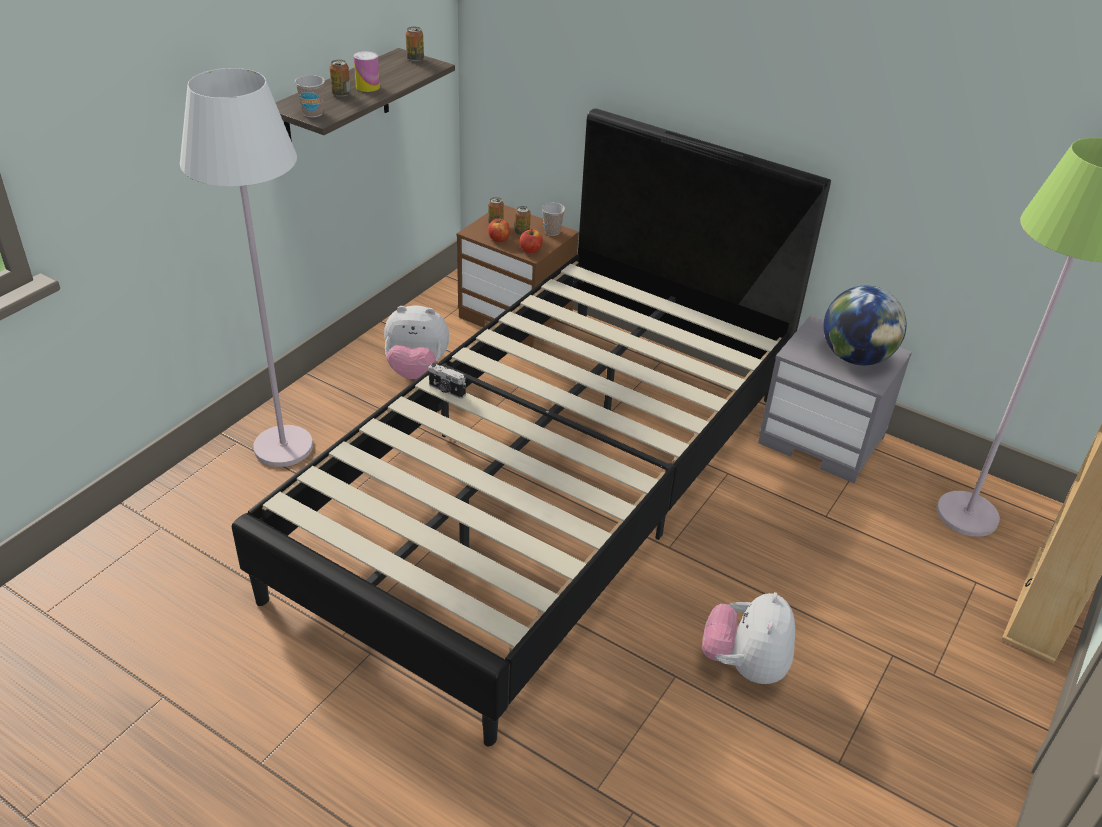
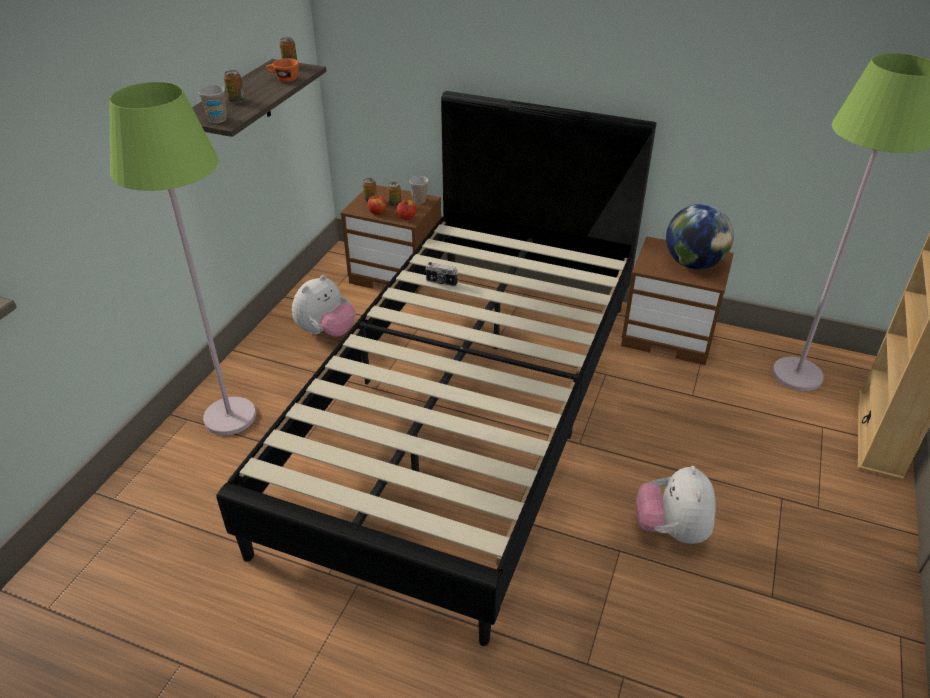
camera: 10 degrees left, 0 degrees up
white floor lamp [180,68,313,467] -> green floor lamp [109,82,256,435]
can [354,51,380,92] -> none
plush toy [384,306,449,379] -> plush toy turned 45 degrees counterclockwise [292,275,356,337]
camera [429,363,466,399] -> camera moved to [425,262,458,287]
grey nightstand [758,315,912,484] -> brown nightstand [621,236,734,365]
none -> orange cup [266,58,299,82]

